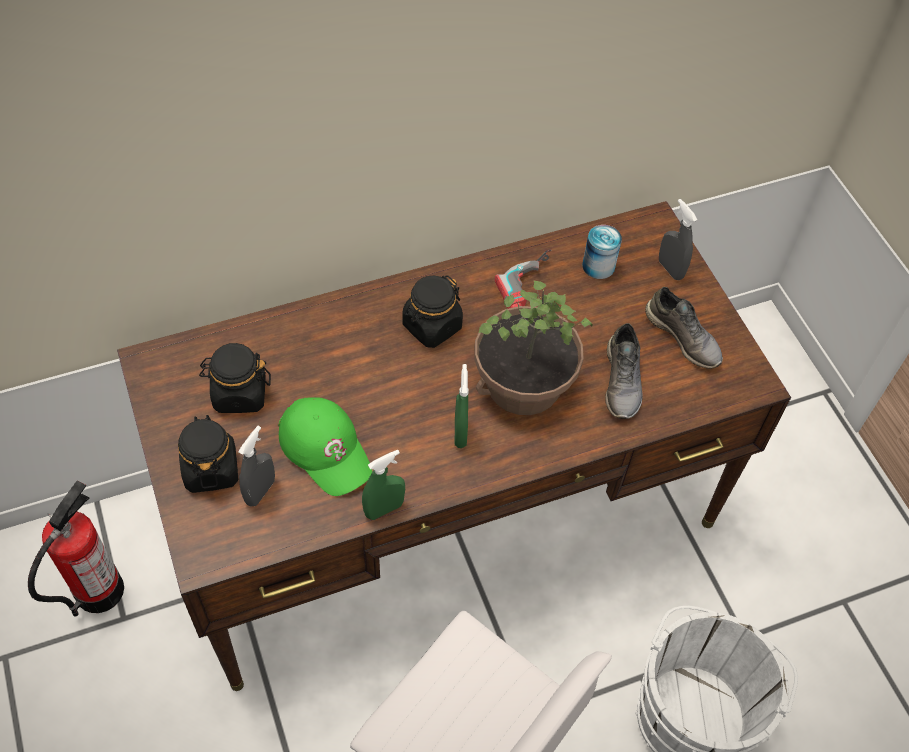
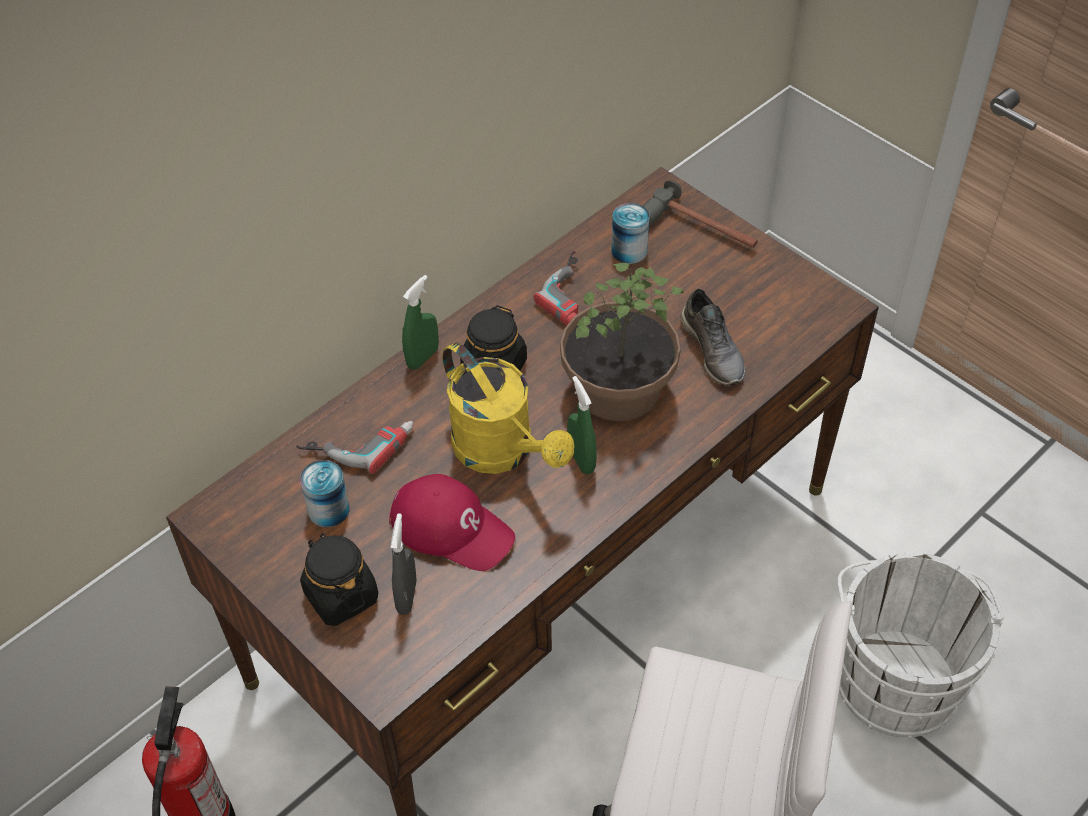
camera: 20 degrees left, 5 degrees down
black jar [199,343,271,413] -> can [300,460,350,527]
green cap [279,397,372,496] -> red cap [389,474,515,571]
green spray bottle [362,450,405,520] -> green spray bottle moved to [402,275,439,370]
grey shoe [645,287,723,369] -> none
grey spray bottle [659,199,697,280] -> hammer [643,180,758,248]
none -> power drill [296,421,414,474]
none -> yellow watering can [442,342,574,474]

